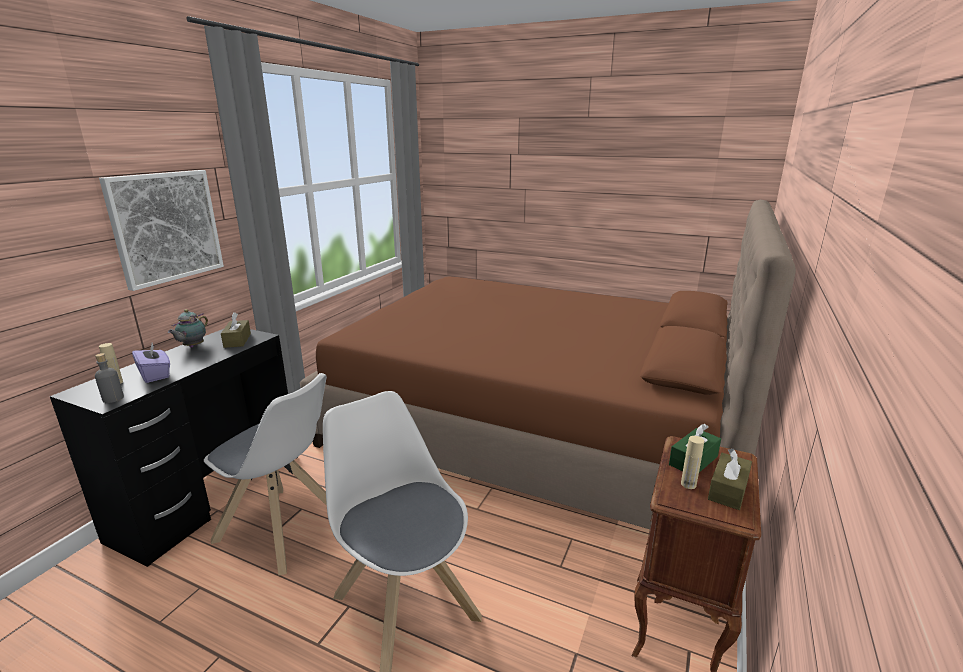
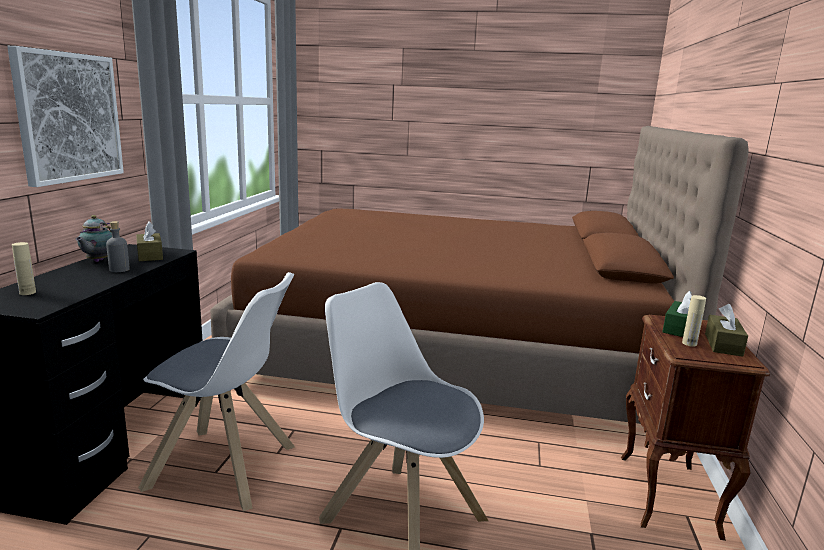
camera: 15 degrees left, 5 degrees down
grey bottle [95,353,124,403] -> grey bottle moved to [106,221,130,272]
purple tissue box [132,343,170,383] -> none

